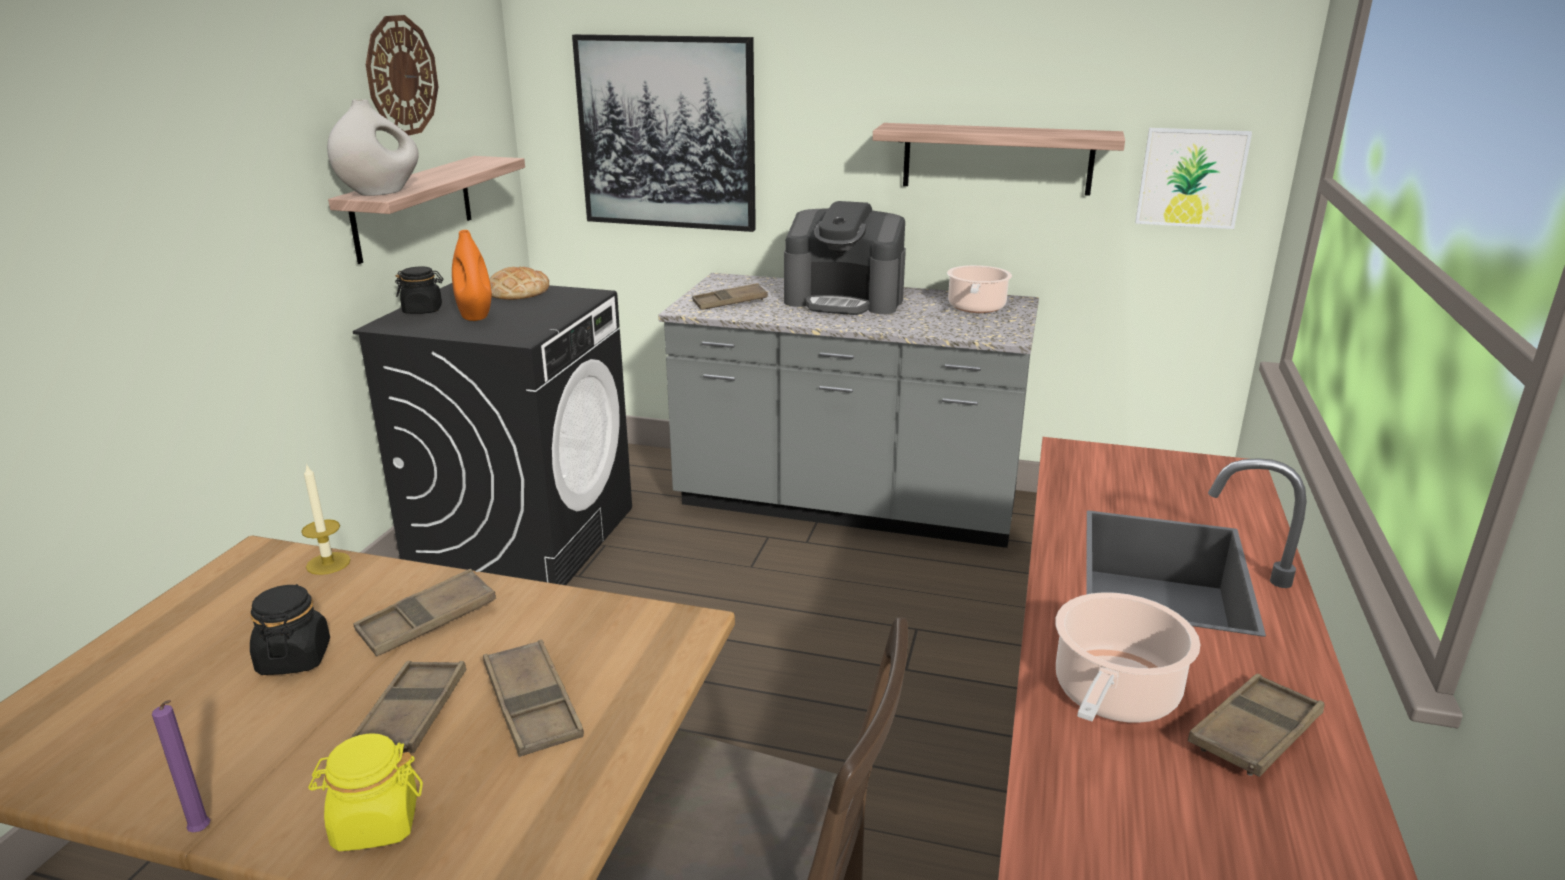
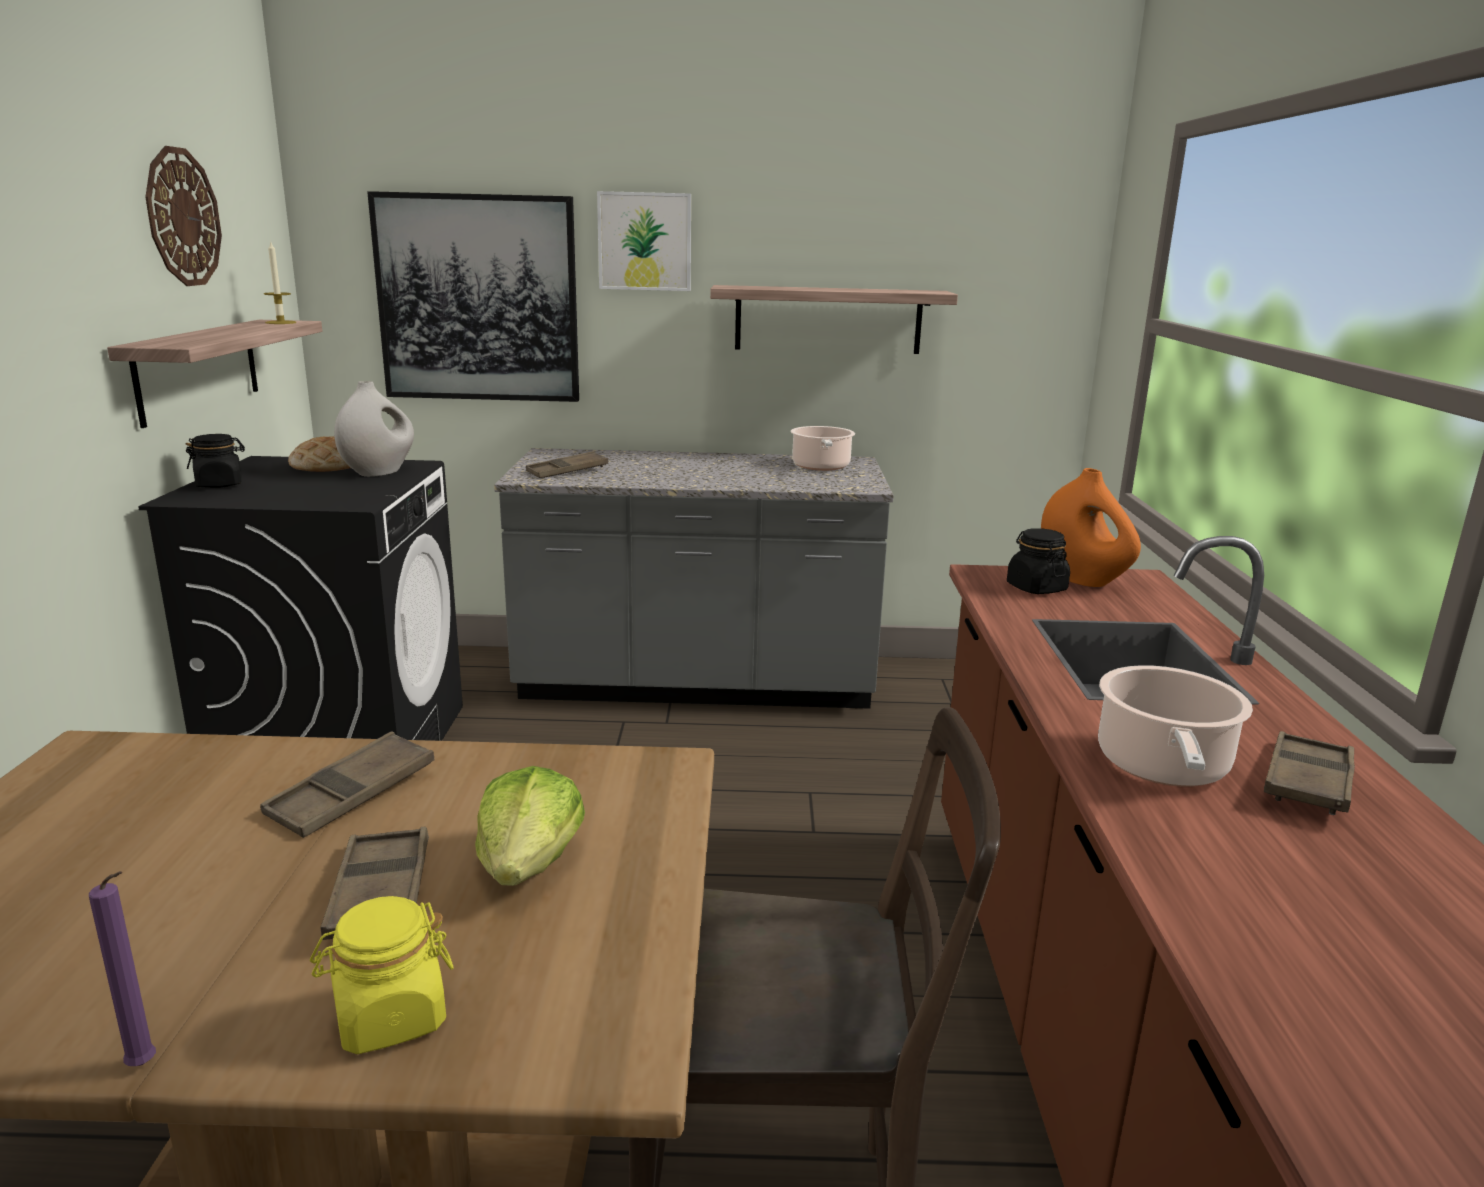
camera: 15 degrees left, 5 degrees down
black jar [250,584,330,675] -> black jar moved to [1007,528,1070,594]
candle [301,463,351,575] -> candle moved to [264,240,297,324]
white vase [327,99,419,196] -> white vase moved to [334,381,414,477]
orange vase [452,230,492,321] -> orange vase moved to [1041,468,1141,587]
brown tray [483,640,584,757] -> lettuce [475,766,585,886]
coffee machine [784,201,906,315] -> none
picture [1135,128,1252,229] -> picture moved to [597,191,691,291]

